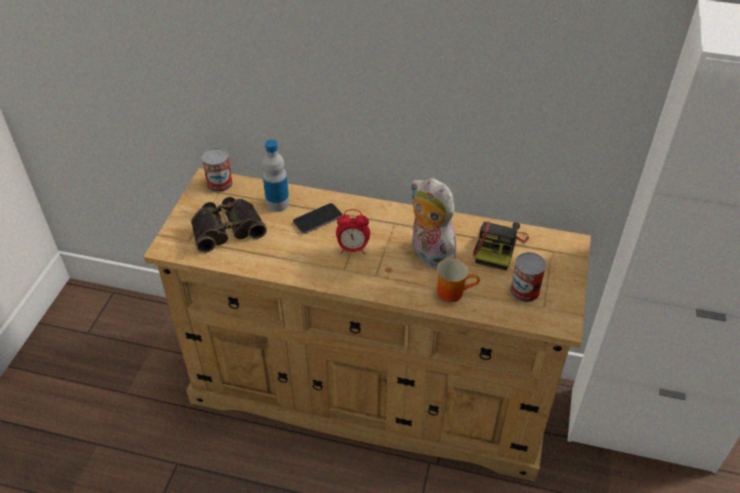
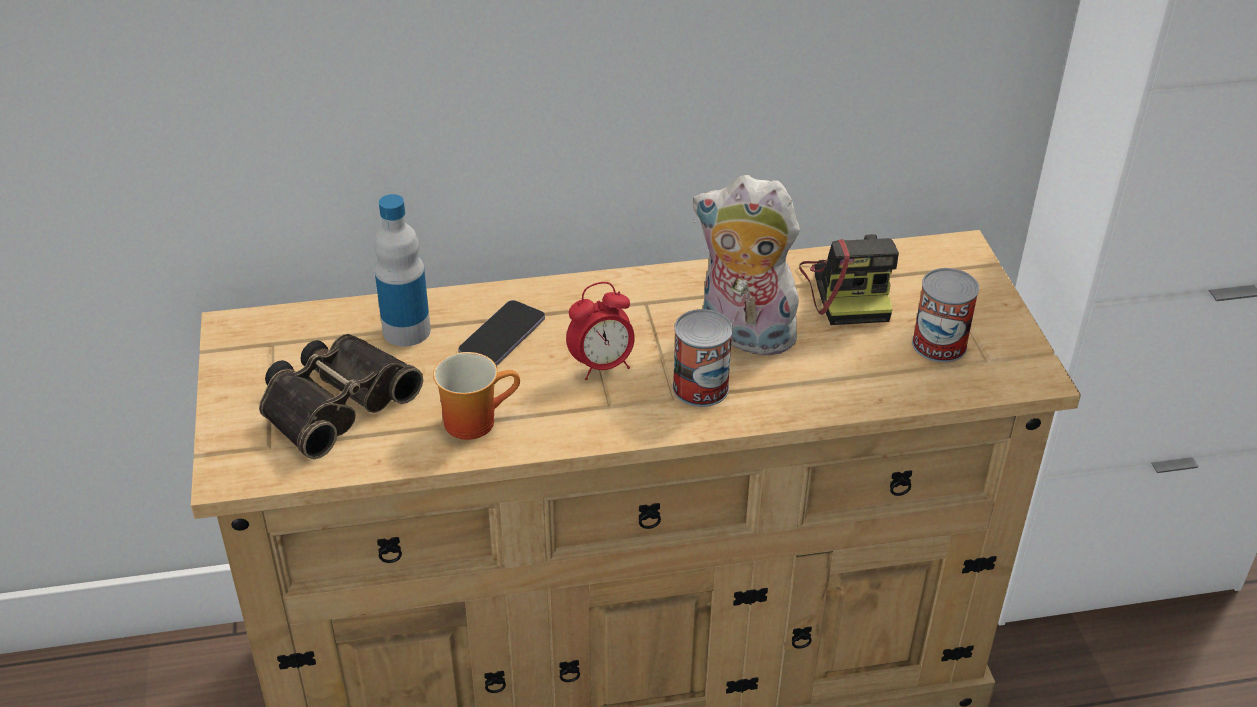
camera: 25 degrees left, 5 degrees down
can [201,148,233,192] -> can moved to [672,309,733,407]
mug [436,258,480,302] -> mug moved to [433,352,520,440]

